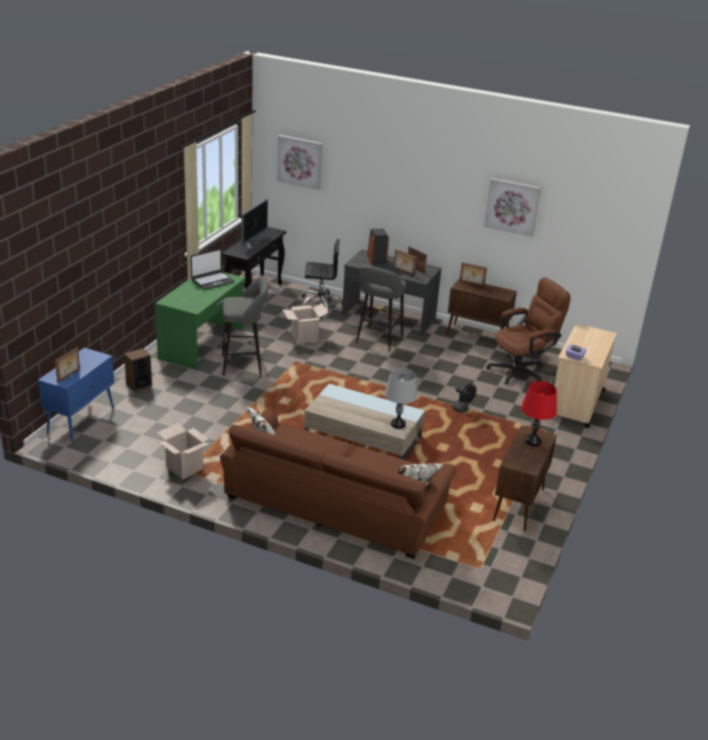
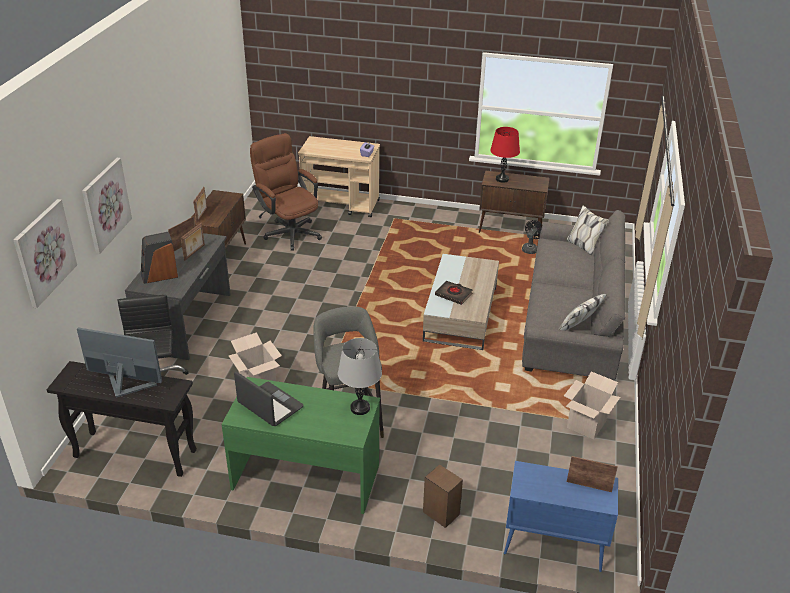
camera: 100 degrees left, 5 degrees up
brown sofa [220,407,456,559] -> grey sofa [522,206,626,380]
grey stool [356,265,406,352] -> none
grey table lamp [385,368,418,429] -> grey table lamp moved to [338,338,382,415]
black fan [452,384,476,412] -> black fan moved to [522,220,543,254]
picture [484,178,541,237] -> picture moved to [82,158,132,254]
none -> black book [435,281,473,305]

